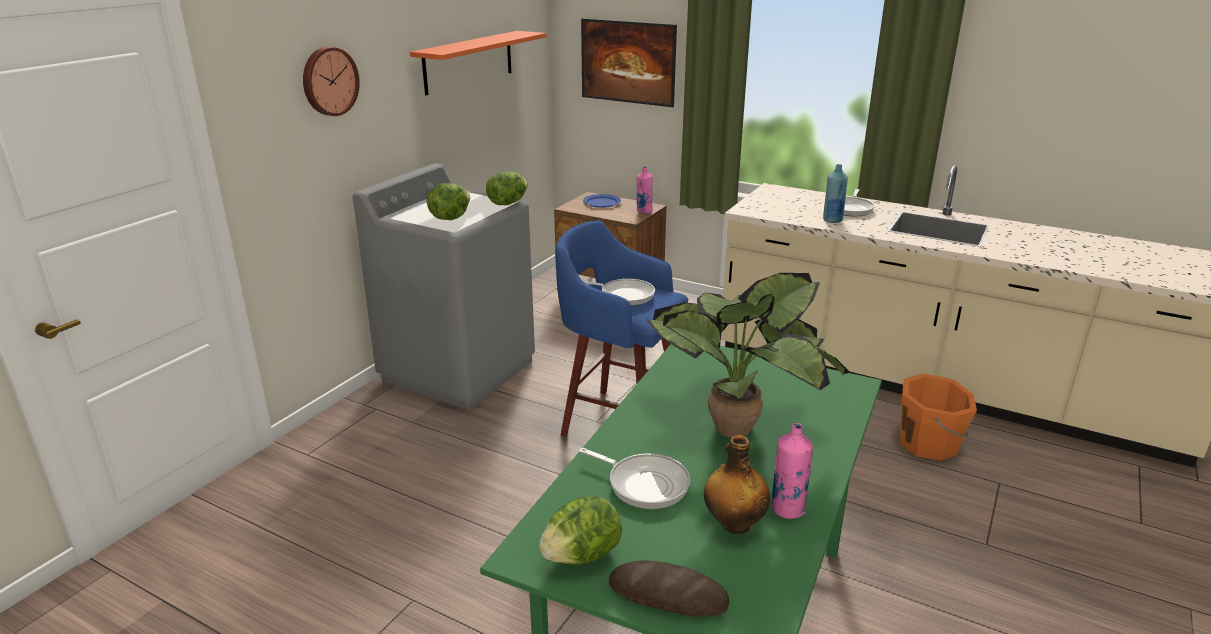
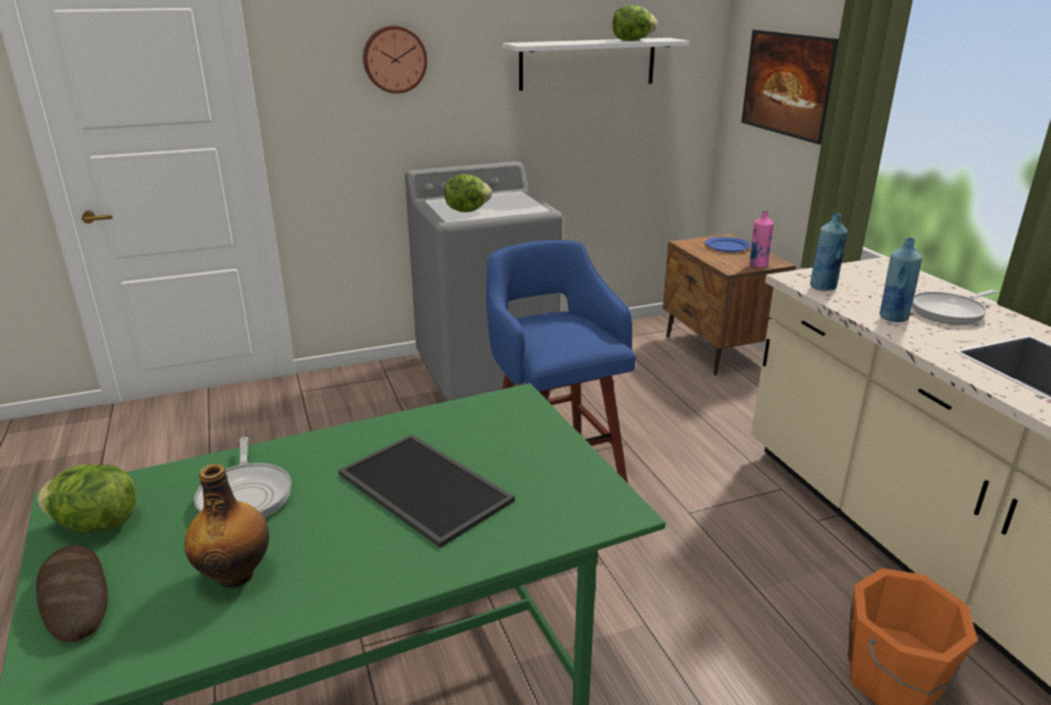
camera: 40 degrees right, 0 degrees up
orange shelf [410,31,546,95] -> white shelf [503,38,689,91]
lettuce [486,172,528,205] -> lettuce moved to [612,5,657,41]
frying pan [583,279,655,306] -> none
potted plant [645,273,850,437] -> tray [338,434,515,548]
pink bottle [771,423,813,519] -> none
none -> blue bottle [810,213,848,291]

